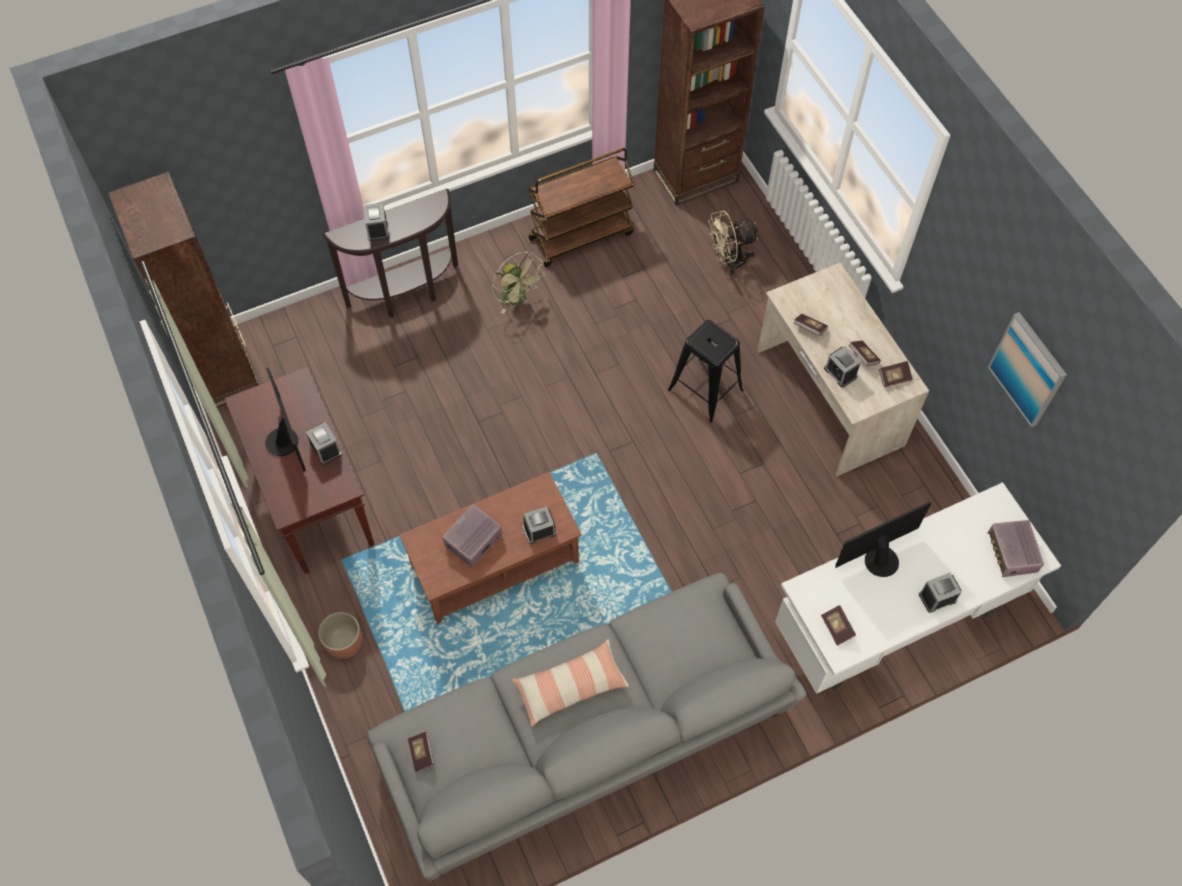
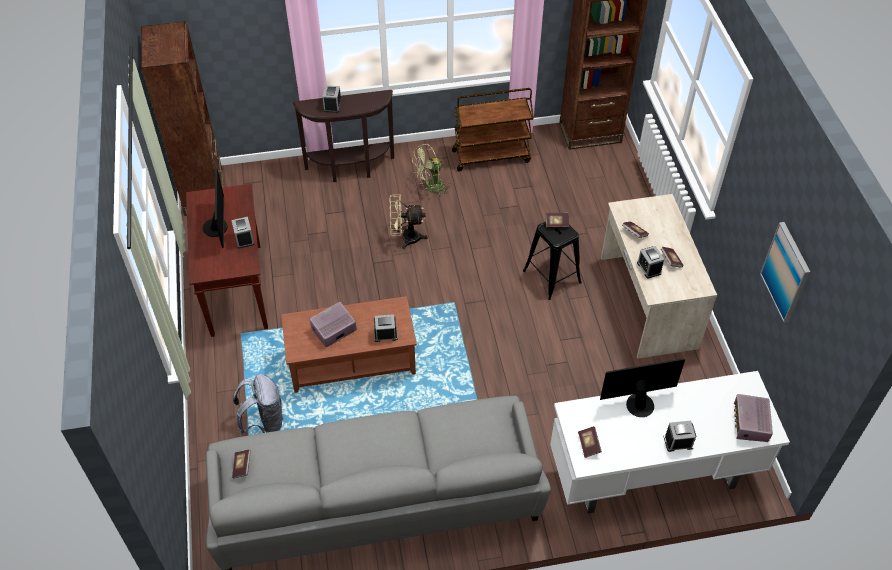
camera: 15 degrees right, 10 degrees down
planter [318,612,362,659] -> none
green fan [492,251,545,314] -> green fan turned 90 degrees clockwise [412,144,451,197]
pillow [512,639,629,727] -> none
beige fan [708,210,759,276] -> beige fan moved to [389,194,428,249]
book [879,361,912,387] -> book moved to [545,213,569,228]
none -> grey backpack [233,374,284,434]

